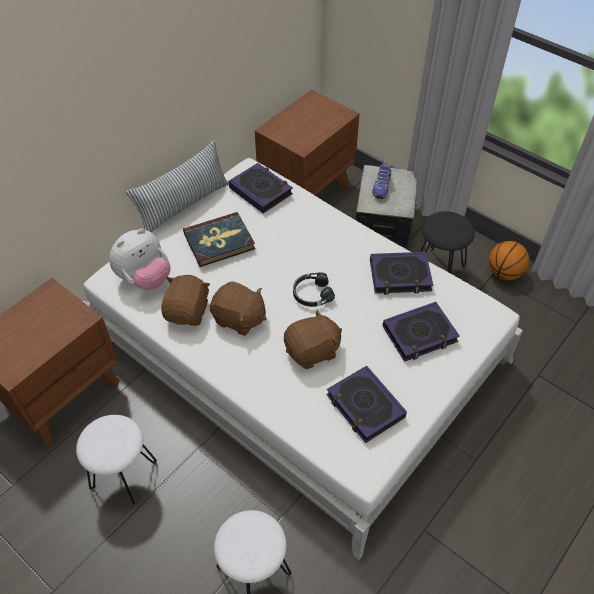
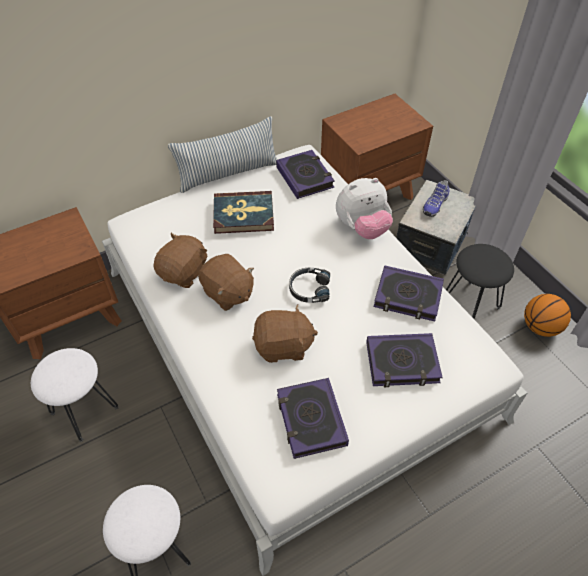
camera: 20 degrees right, 0 degrees up
plush toy [109,229,171,290] -> plush toy moved to [336,178,393,239]

